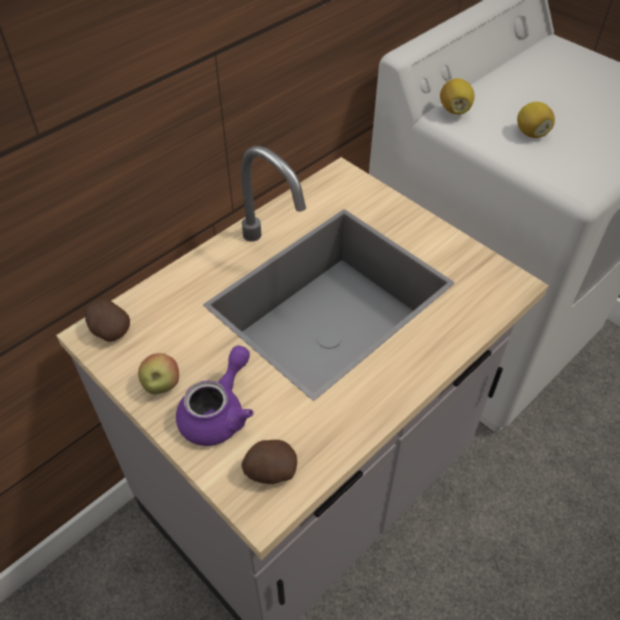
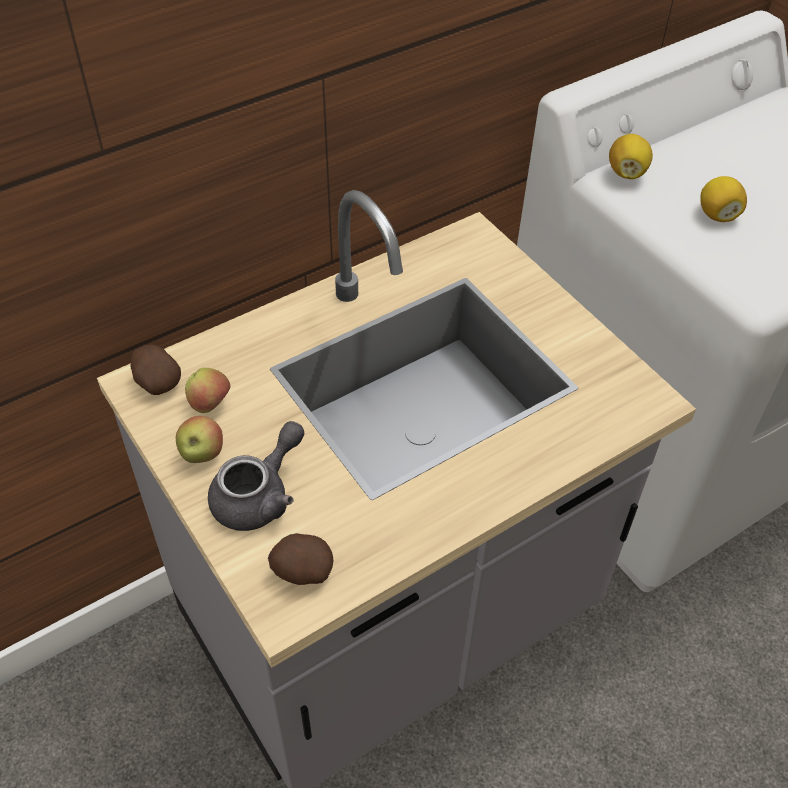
camera: 10 degrees right, 0 degrees up
purple teapot [176,345,254,446] -> grey teapot [208,421,304,531]
none -> apple [185,368,230,413]

